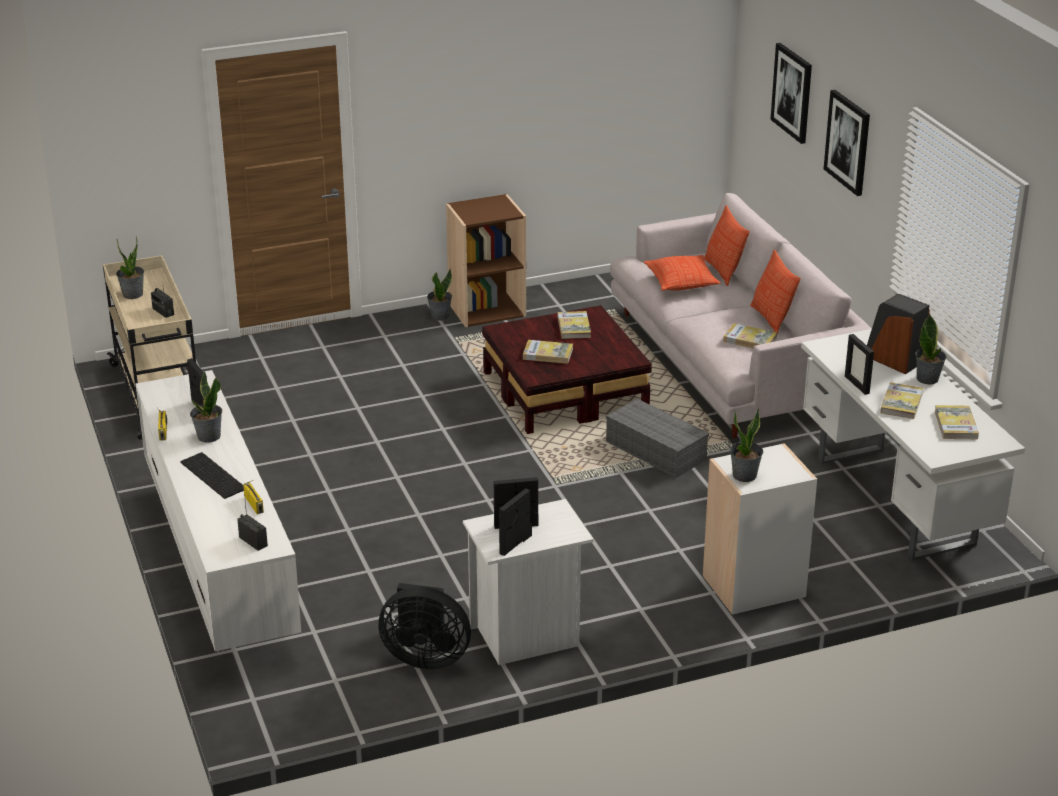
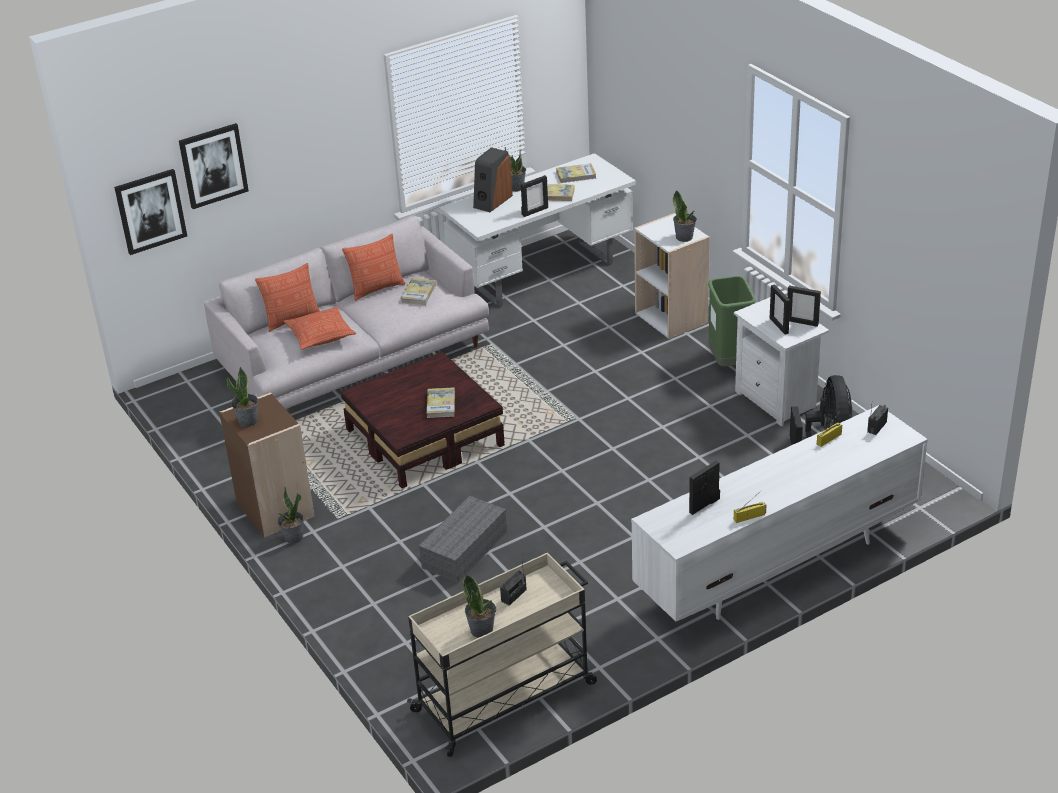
camera: 100 degrees left, 5 degrees up
keyboard [180,452,244,499] -> none
potted plant [190,371,222,443] -> potted plant moved to [227,366,258,427]
book [558,311,591,339] -> none
grey storage box [606,399,709,478] -> grey storage box moved to [419,496,507,583]
picture [824,90,870,196] -> picture moved to [114,169,187,255]
none -> green trash can [708,276,756,367]

